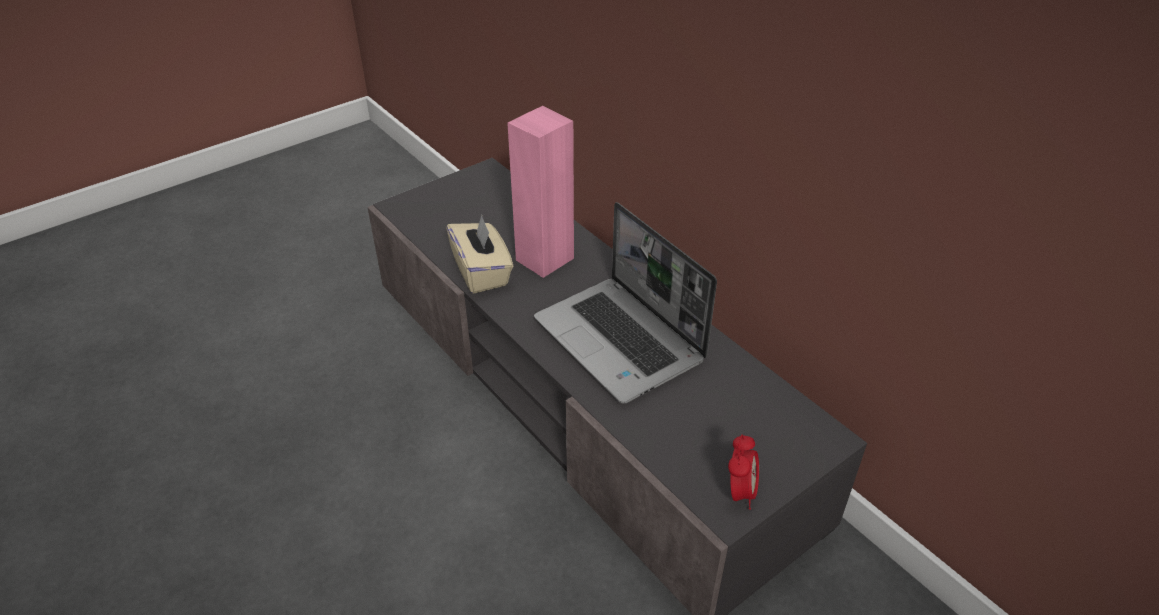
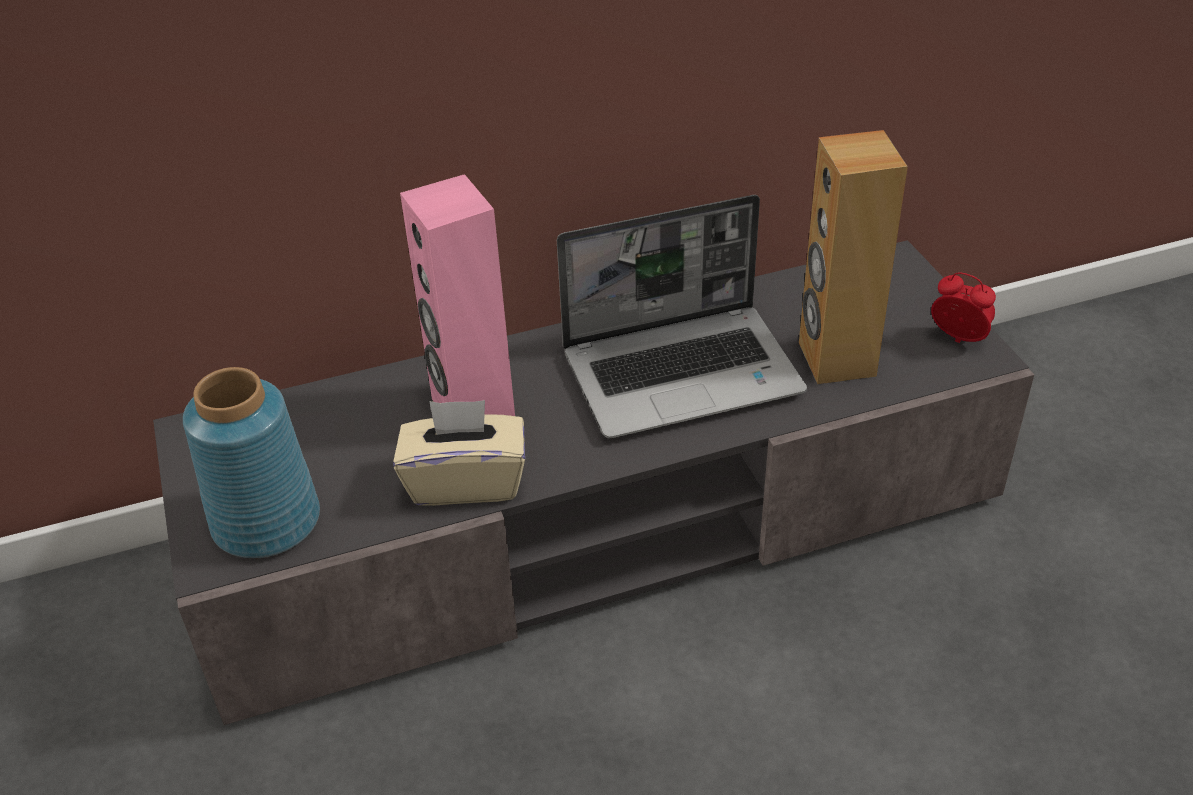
camera: 70 degrees left, 0 degrees up
none -> blue vase [183,367,320,558]
none -> brown speaker [799,130,908,384]

